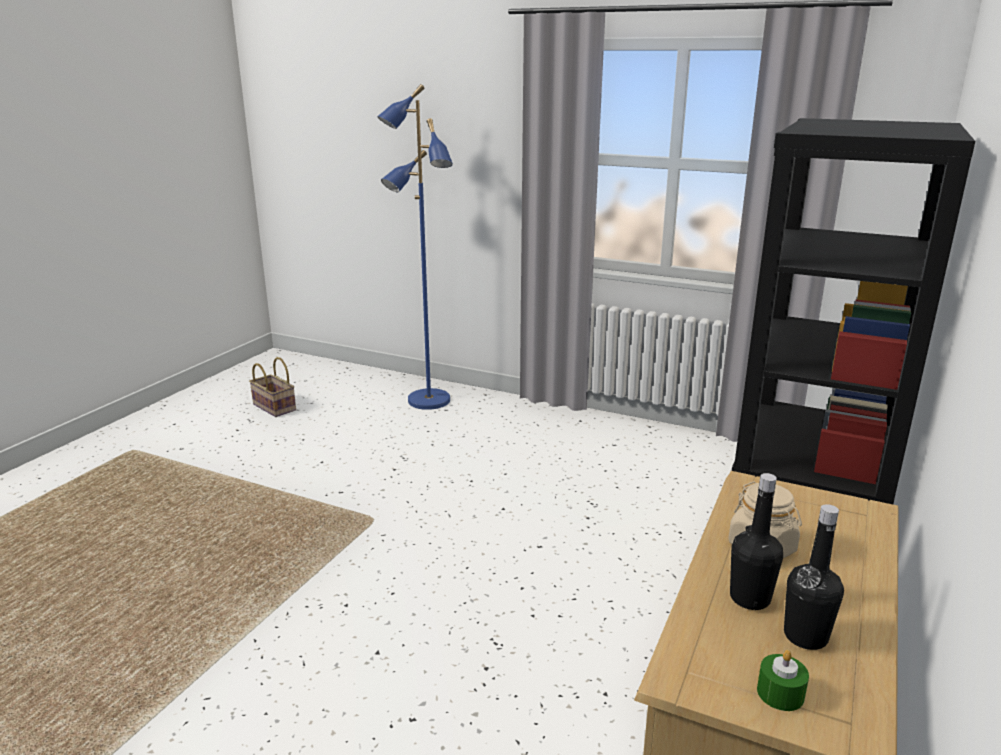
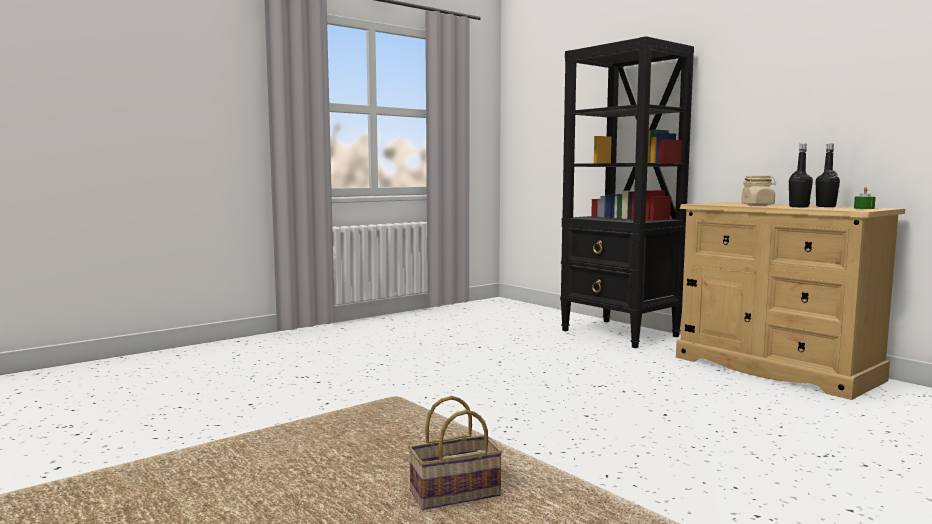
camera: 65 degrees left, 15 degrees down
basket [249,357,296,417] -> basket moved to [408,396,503,510]
blue floor lamp [377,84,453,410] -> none

